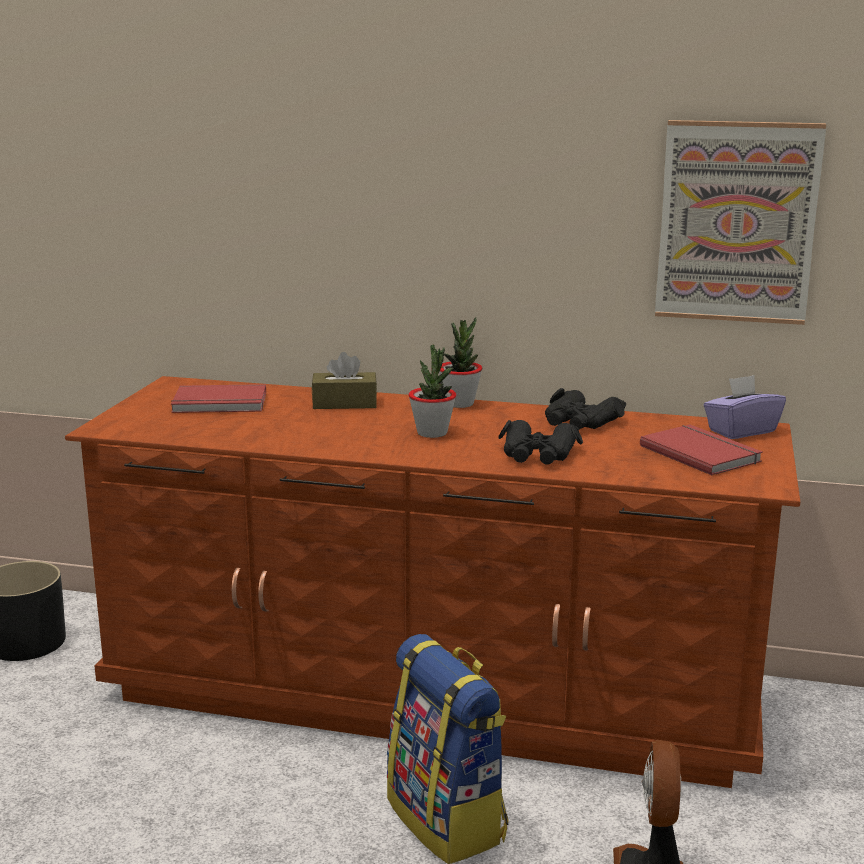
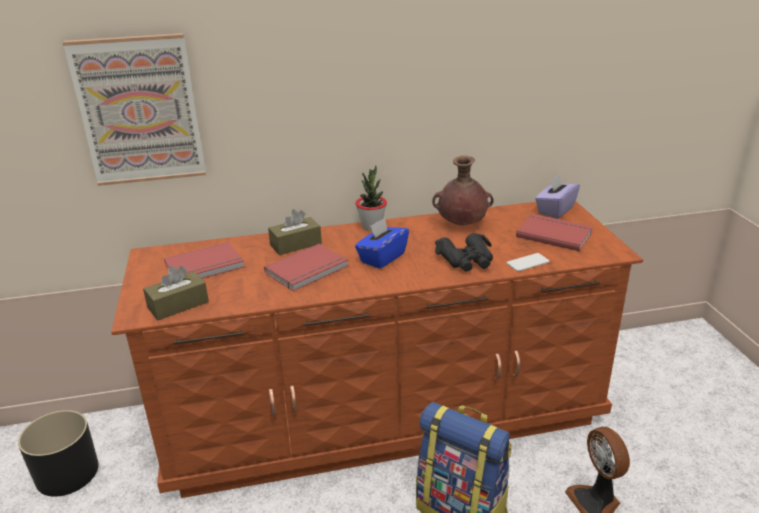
camera: 25 degrees left, 10 degrees up
potted plant [409,344,456,438] -> blue tissue box [355,218,409,269]
black binoculars [545,388,626,429] -> brown vase [432,155,494,225]
picture [655,120,826,325] -> picture moved to [62,33,206,186]
none -> brown tissue box [143,266,209,320]
none -> red book [264,244,349,291]
none -> phone [507,253,550,271]

